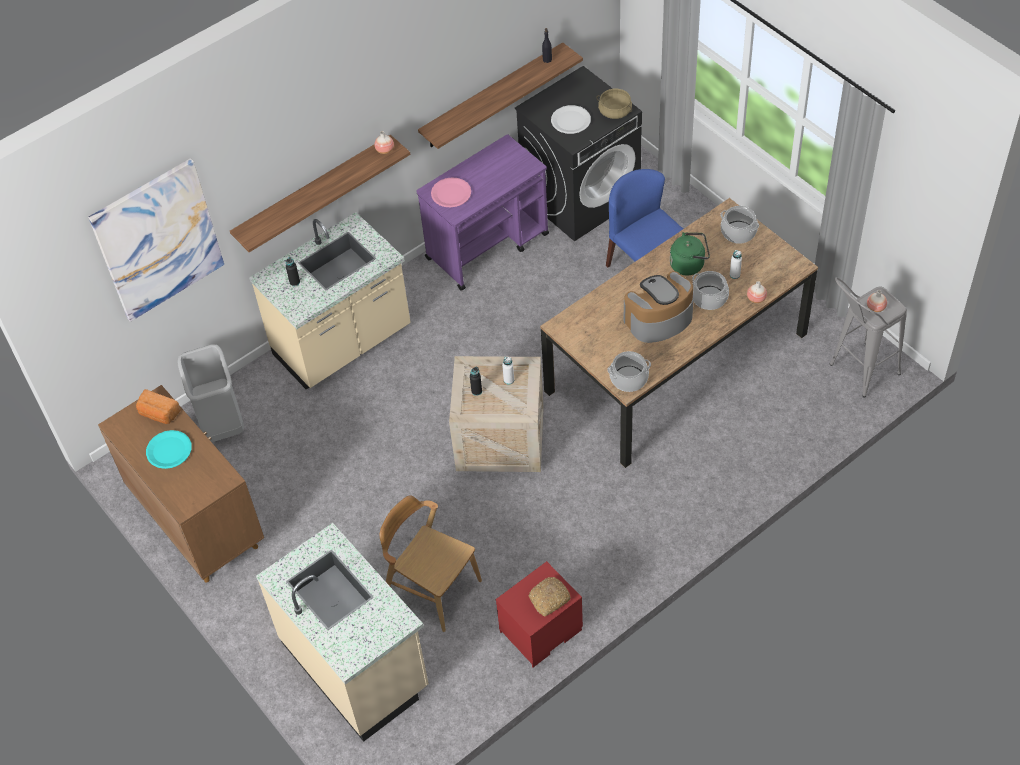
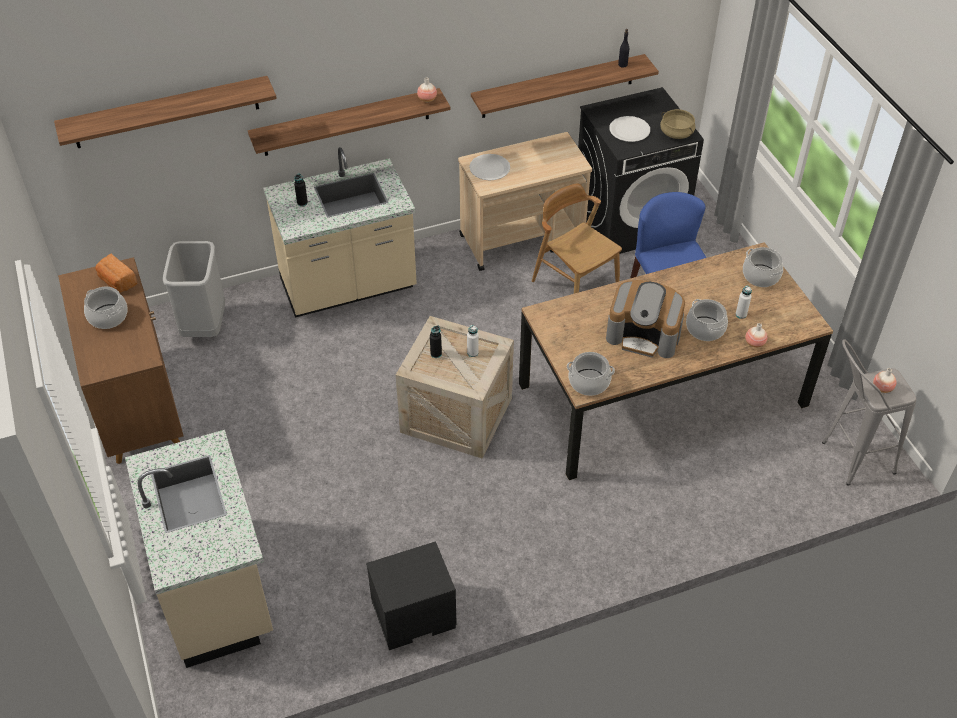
camera: 15 degrees right, 5 degrees down
picture [88,158,224,322] -> shelf [54,76,277,148]
turquoise plate [146,430,192,469] -> cooking pot [84,287,128,329]
brown chair [379,495,482,632] -> brown chair moved to [532,183,622,294]
purple cart [416,134,549,291] -> beige cart [458,132,592,271]
pink plate [431,177,471,207] -> white plate [469,154,510,180]
red nightstand [495,561,583,667] -> black nightstand [366,541,457,650]
bread [529,577,571,617] -> none
coffee machine [624,271,694,343] -> coffee machine turned 150 degrees counterclockwise [606,280,685,358]
green kettle [670,232,710,275] -> none

